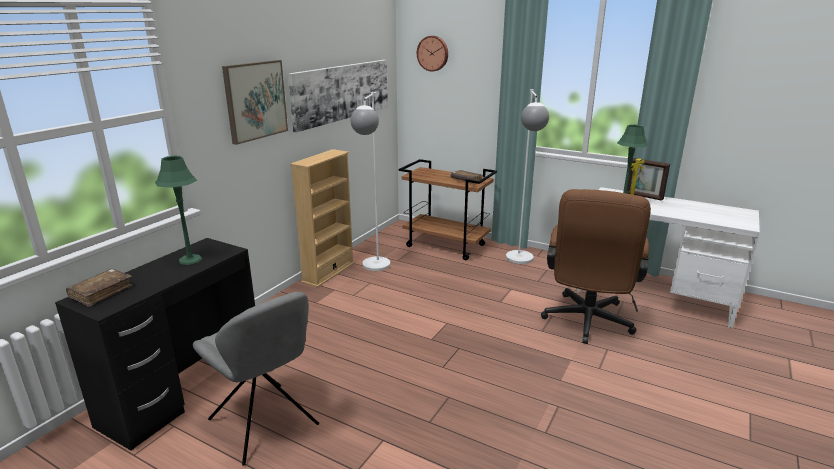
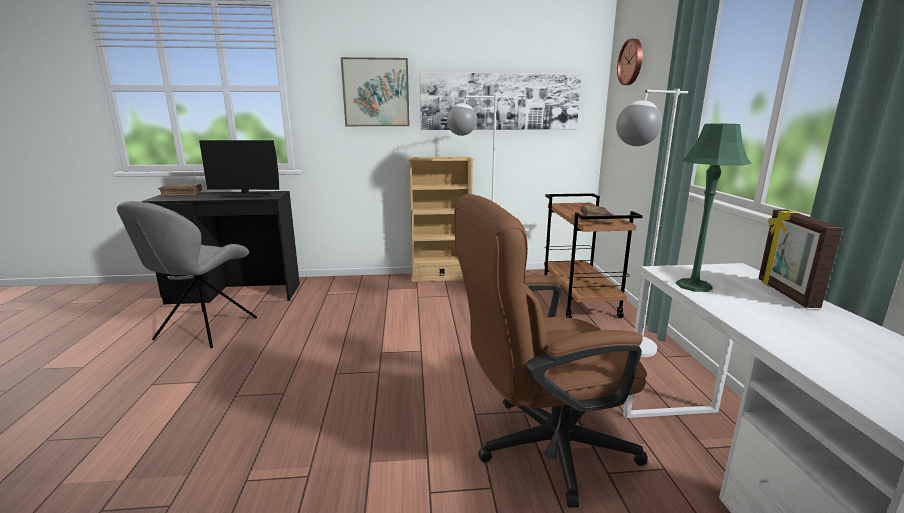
camera: 55 degrees right, 5 degrees down
green table lamp [155,156,202,265] -> monitor [199,140,279,197]

